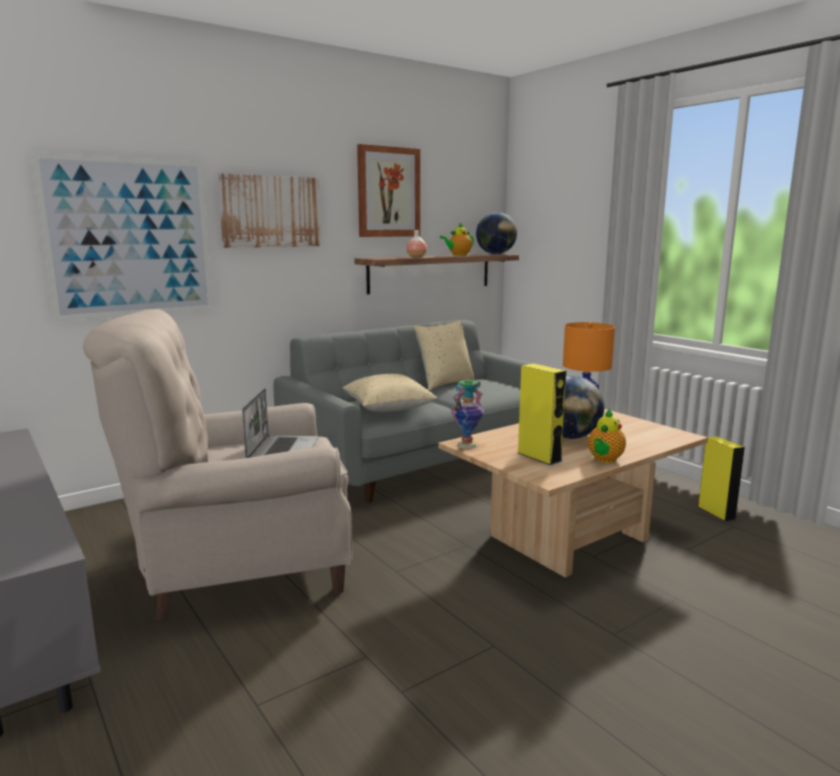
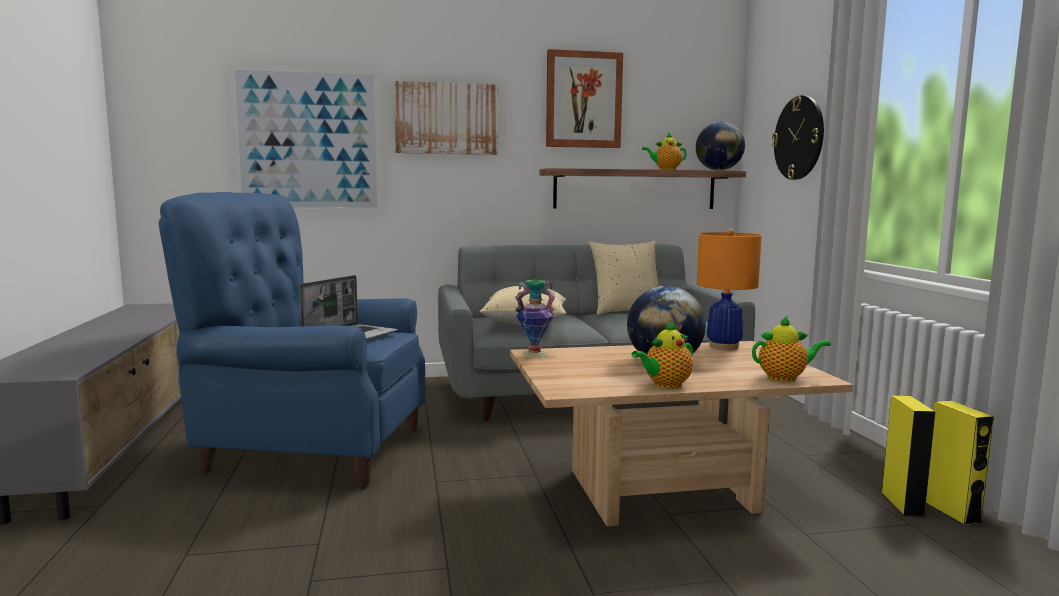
camera: 25 degrees right, 5 degrees down
beige armchair [83,309,353,621] -> blue armchair [158,192,426,488]
vase [406,230,427,257] -> none
yellow speaker [518,363,566,465] -> yellow speaker moved to [926,401,994,526]
none -> teapot [752,316,831,382]
none -> wall clock [772,96,824,180]

